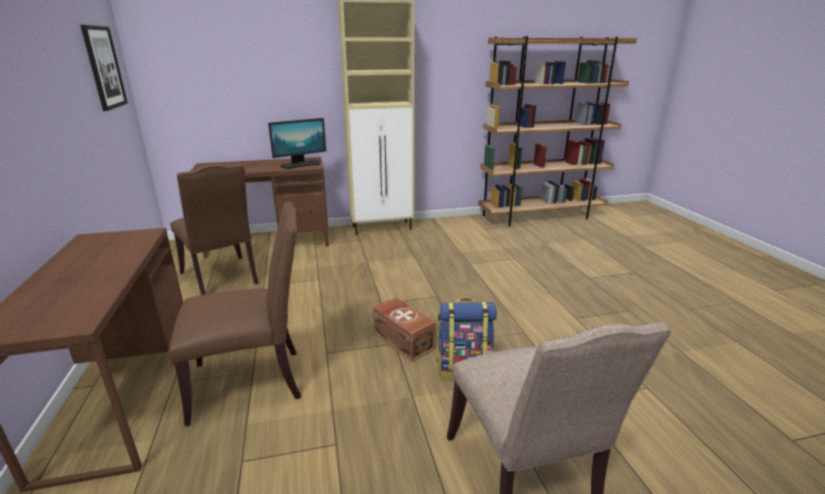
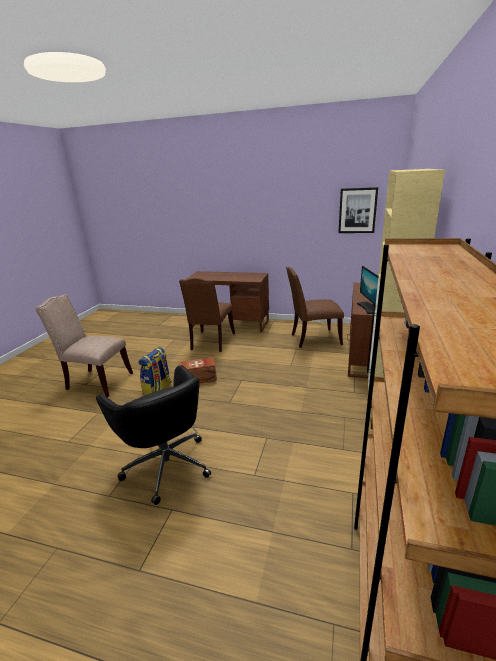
camera: 120 degrees right, 0 degrees up
none -> black office chair [96,365,211,505]

